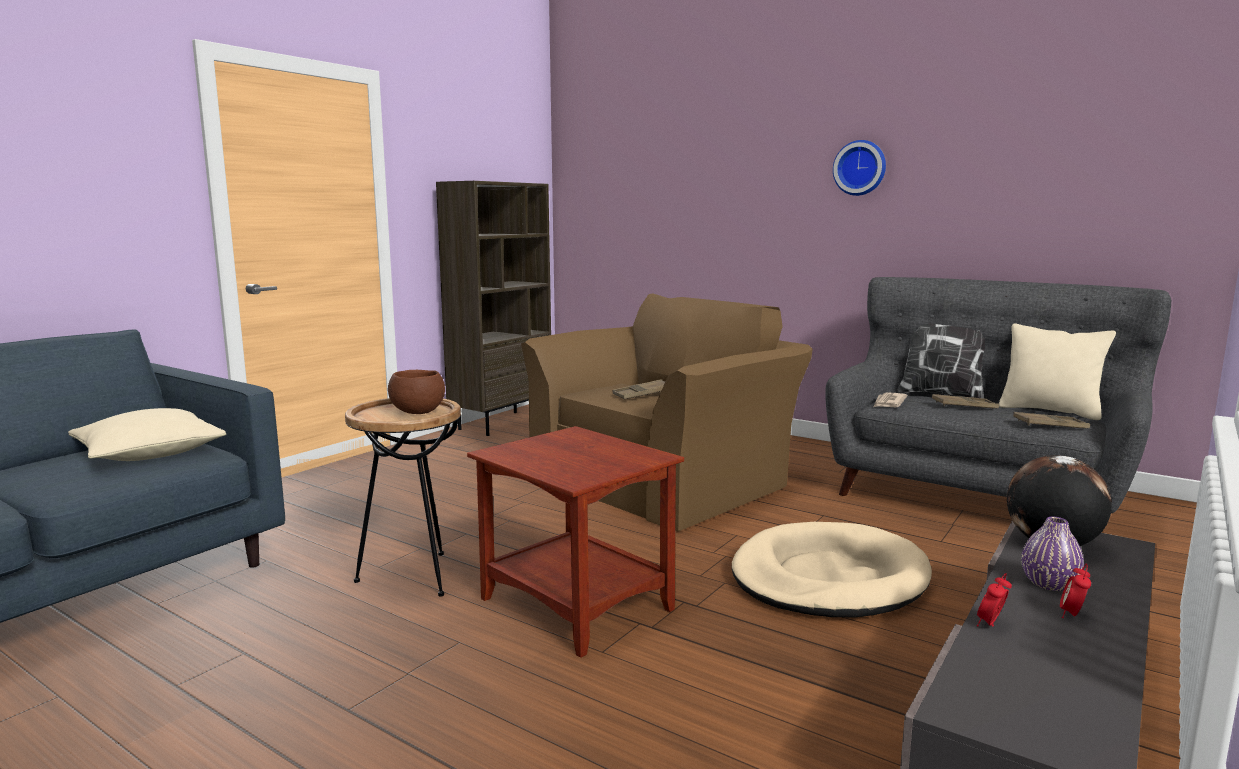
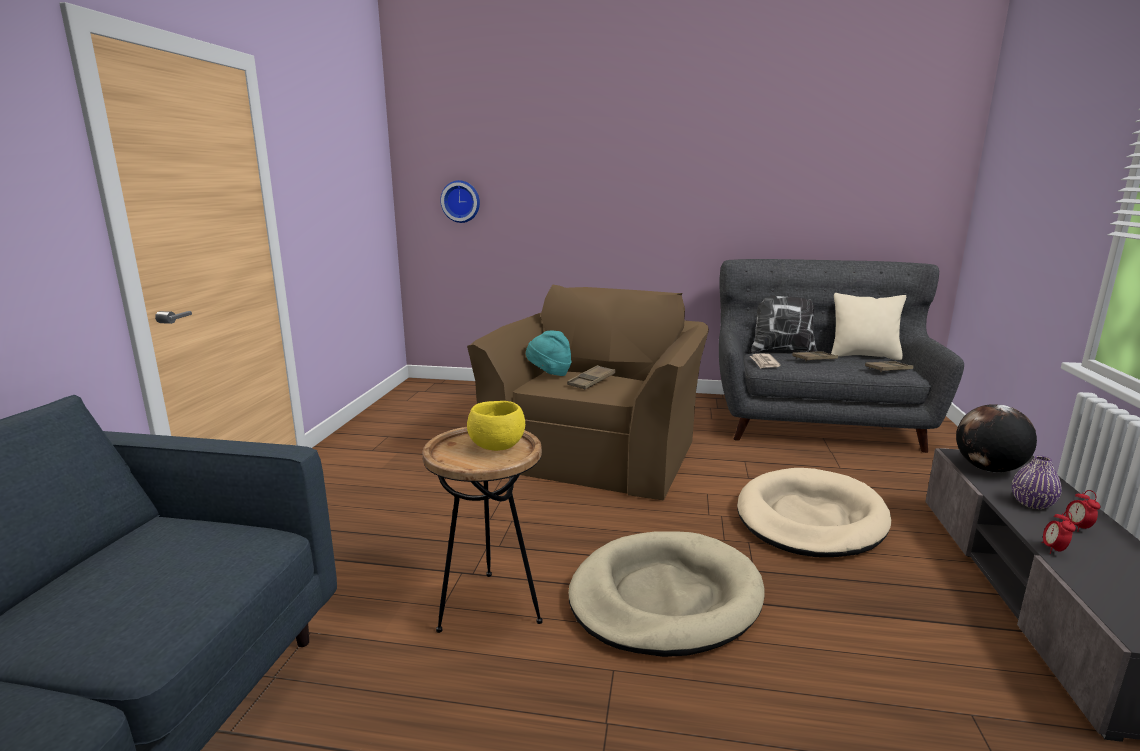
camera: 25 degrees left, 5 degrees up
beige pillow [68,408,226,461] -> none
brown bowl [388,370,445,414] -> yellow bowl [467,401,525,451]
brown bookcase [436,181,551,436] -> none
brown side table [467,426,684,658] -> beige dog bed [568,531,765,657]
wall clock [833,140,886,196] -> wall clock moved to [440,180,480,223]
none -> turquoise hat [526,330,572,376]

